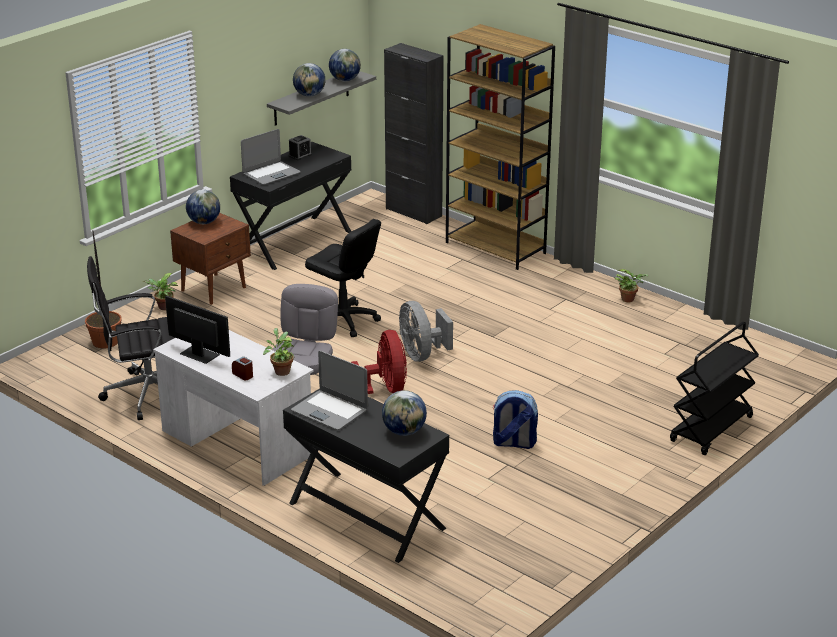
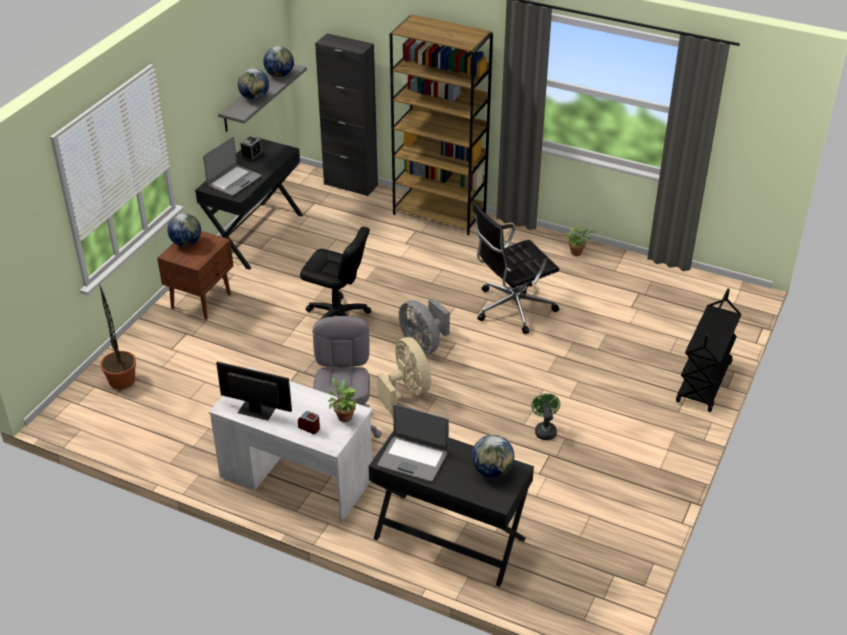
camera: 15 degrees left, 10 degrees up
black office chair [87,256,175,420] -> black office chair moved to [473,202,559,334]
potted plant [143,273,178,310] -> none
red fan [351,330,407,394] -> beige fan [377,337,431,415]
backpack [492,390,538,449] -> green fan [531,393,560,440]

